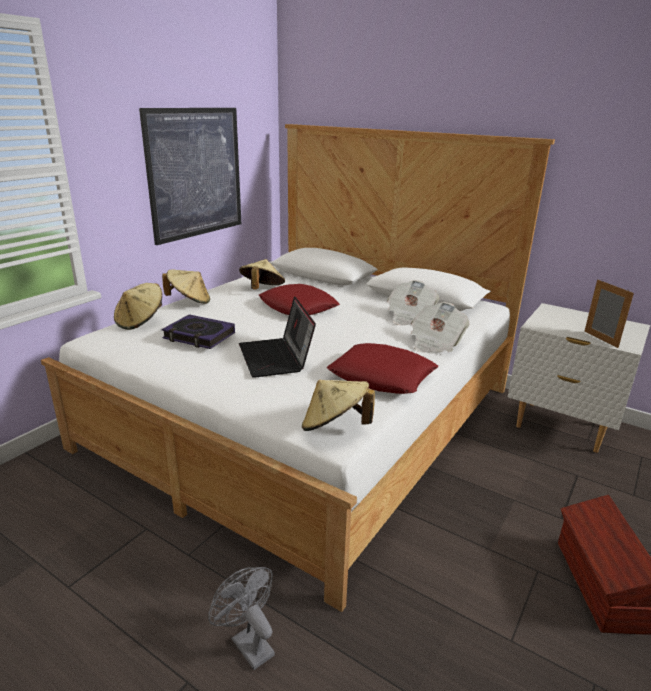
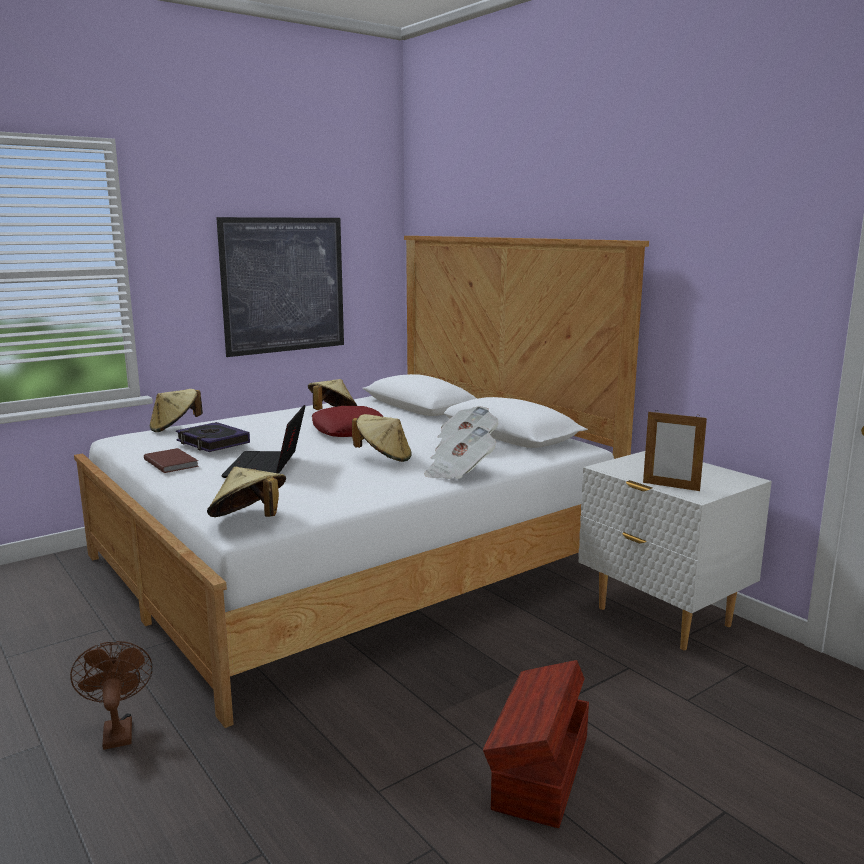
camera: 20 degrees right, 10 degrees down
beige hat [162,269,210,304] -> beige hat moved to [352,414,412,462]
grey fan [208,567,275,670] -> brown fan [70,641,153,750]
red pillow [327,343,438,394] -> none
picture frame [584,279,634,348] -> picture frame turned 120 degrees clockwise [643,411,707,491]
none -> brown book [144,448,199,473]

